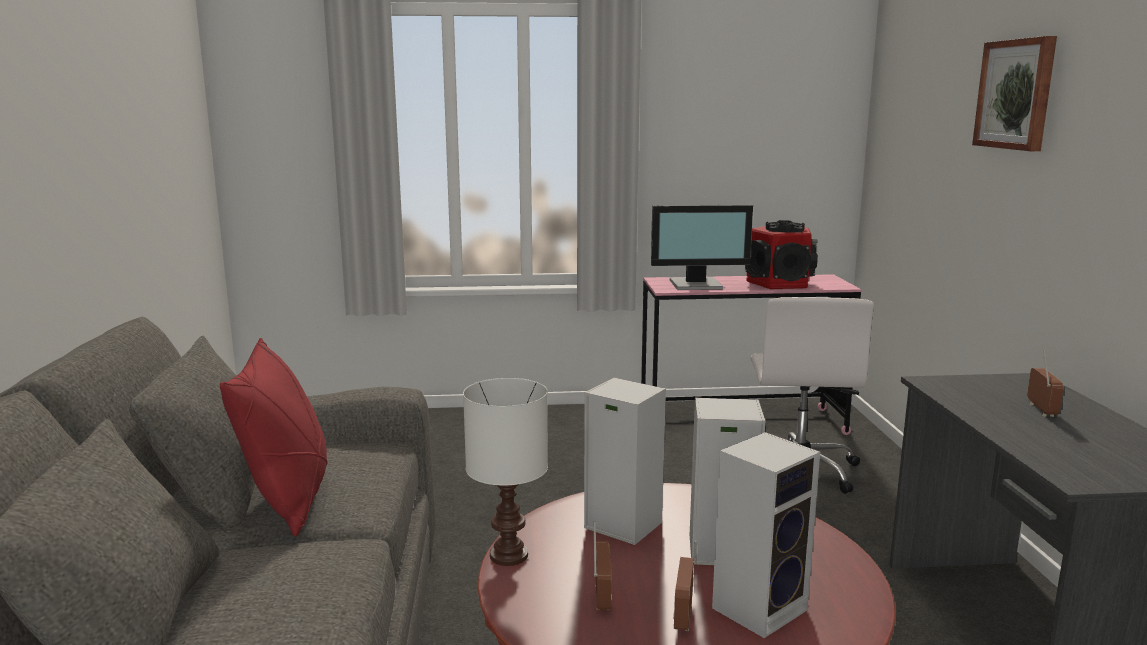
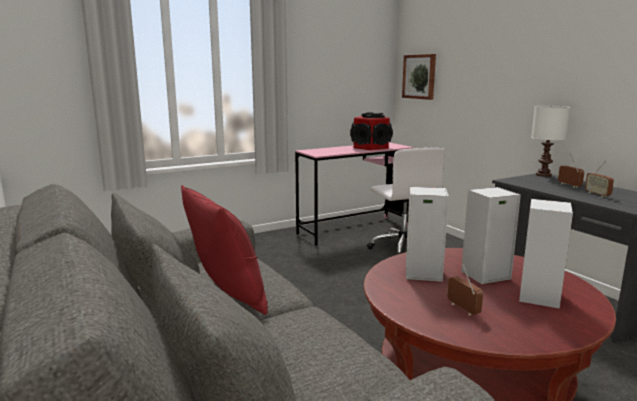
camera: 25 degrees left, 0 degrees up
white table lamp [463,378,548,566] -> white table lamp moved to [531,106,570,177]
monitor [651,205,753,290] -> none
radio [673,540,697,631] -> radio moved to [585,160,614,197]
picture [972,36,1057,151] -> picture moved to [402,54,436,100]

